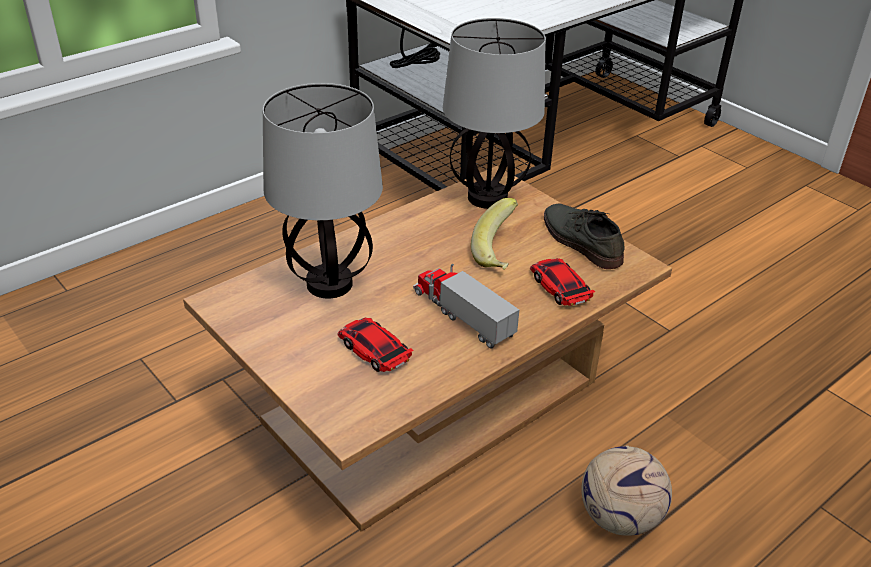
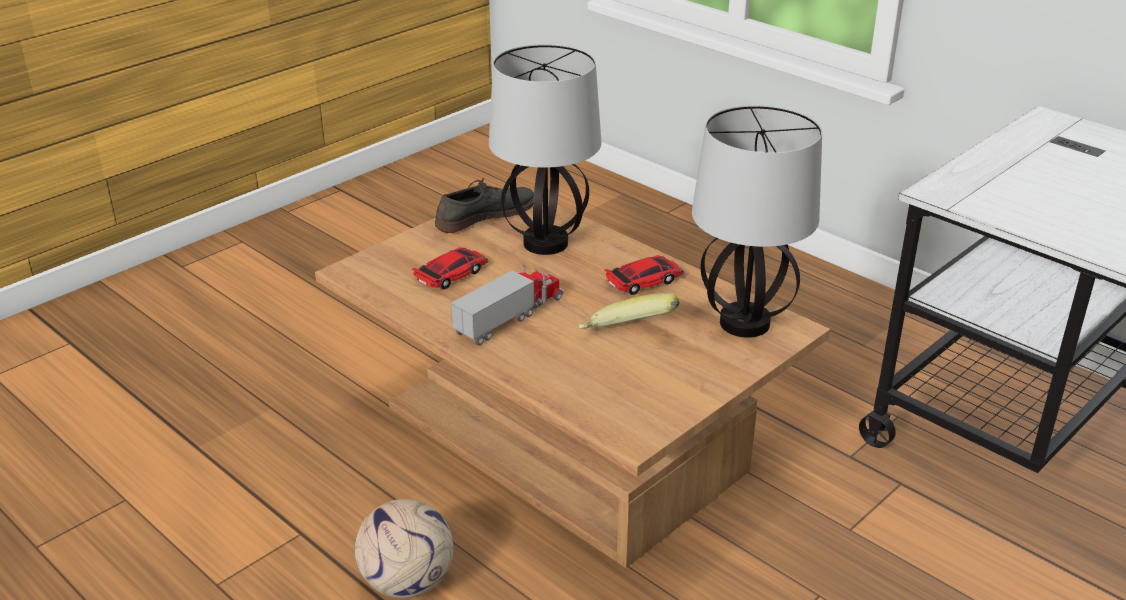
camera: 85 degrees right, 5 degrees down
toy car [530,258,595,306] -> toy car moved to [605,255,684,295]
grey shoe [544,204,624,269] -> grey shoe moved to [435,178,534,233]

